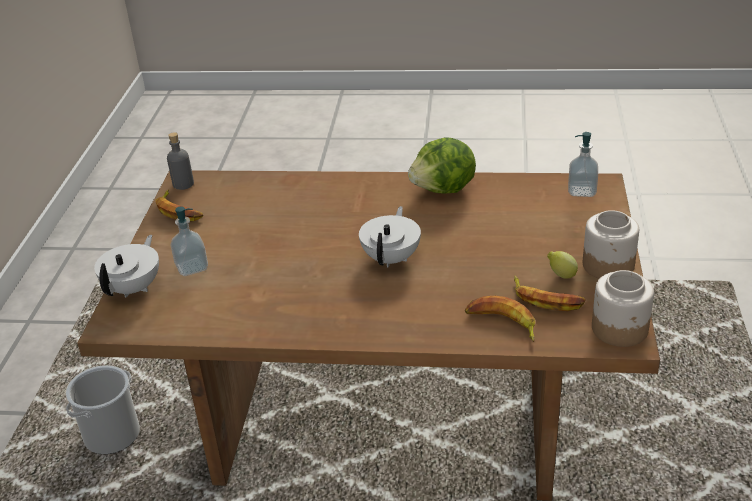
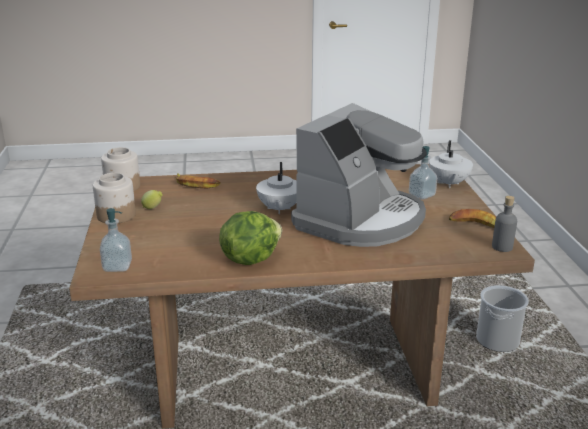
camera: 165 degrees right, 10 degrees down
banana [514,276,586,311] -> none
none -> coffee machine [291,103,427,247]

